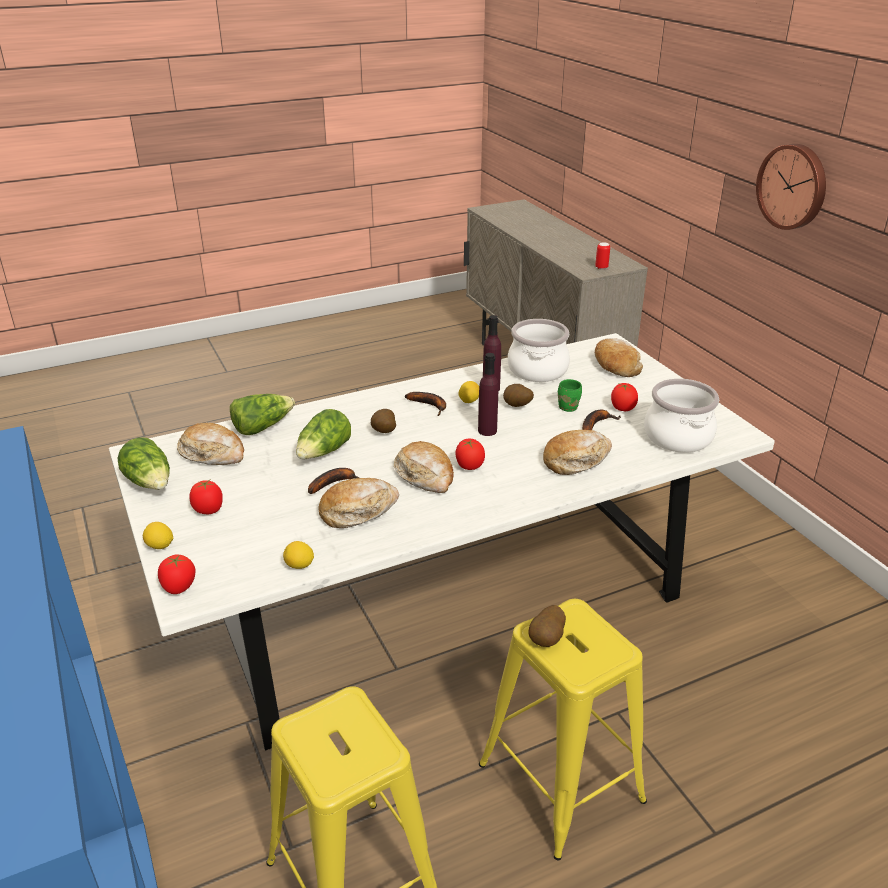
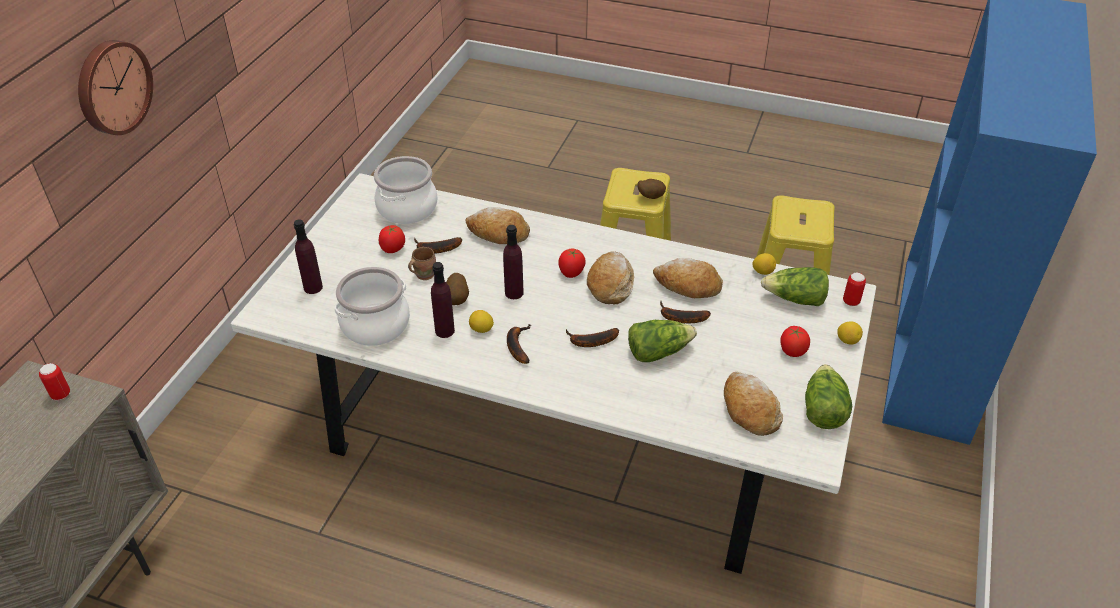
camera: 135 degrees left, 10 degrees up
tomato [158,555,196,594] -> can [843,272,866,306]
lettuce [230,394,295,435] -> lettuce moved to [761,267,829,306]
potato [371,409,396,433] -> banana [566,328,619,347]
green mug [558,379,582,412] -> brown mug [408,247,436,280]
bread [595,338,643,377] -> purple bottle [294,219,323,294]

